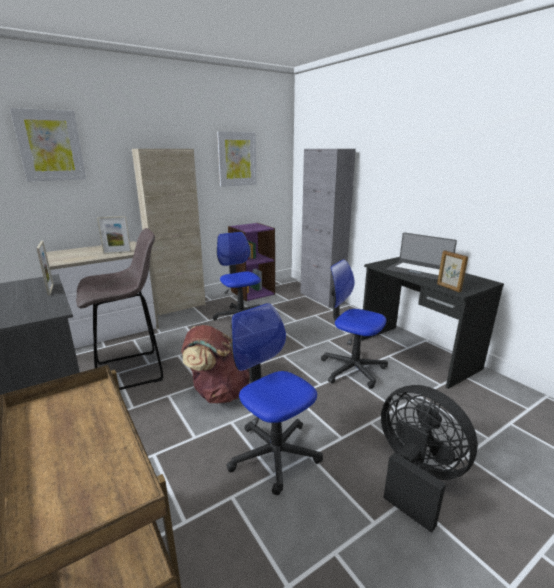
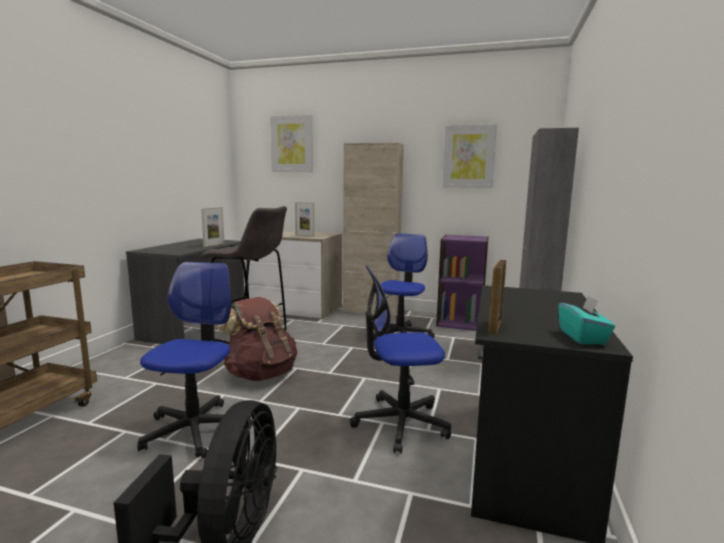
camera: 50 degrees right, 10 degrees down
office chair [321,259,388,389] -> office chair turned 90 degrees counterclockwise [350,265,451,454]
laptop [386,232,457,281] -> none
none -> turquoise tissue box [558,295,615,345]

